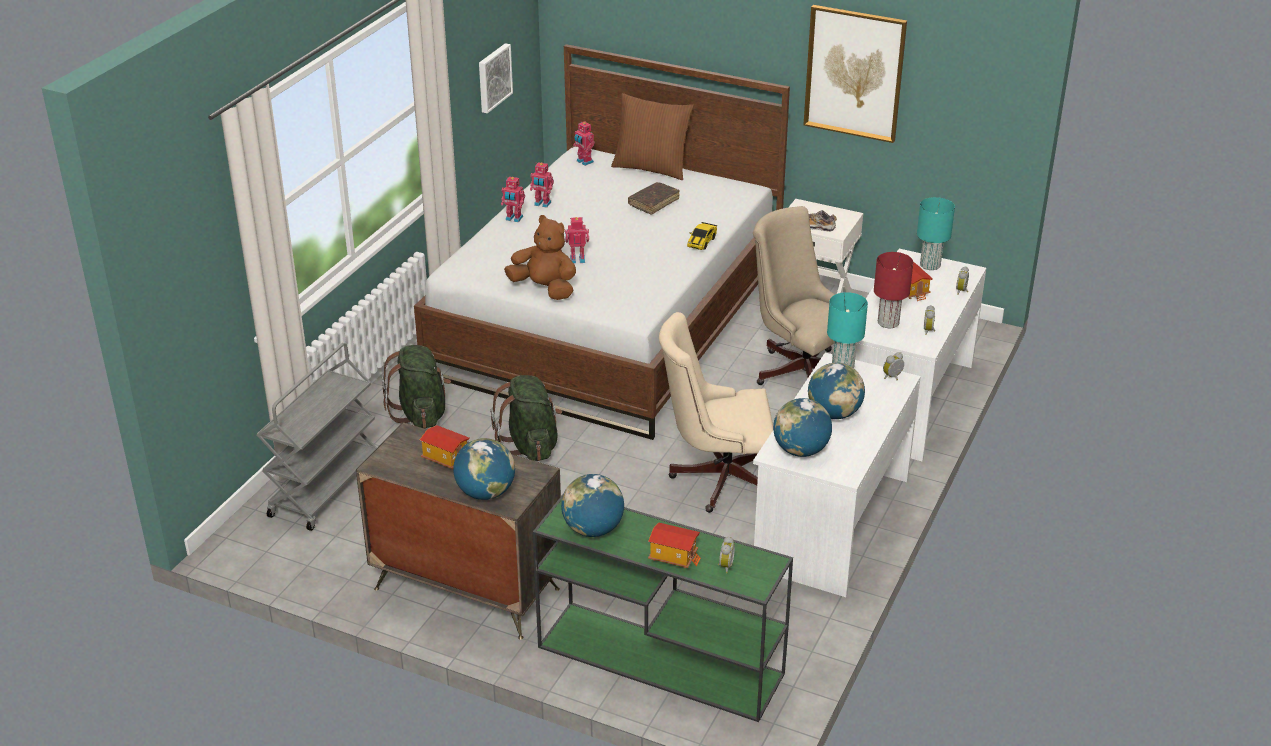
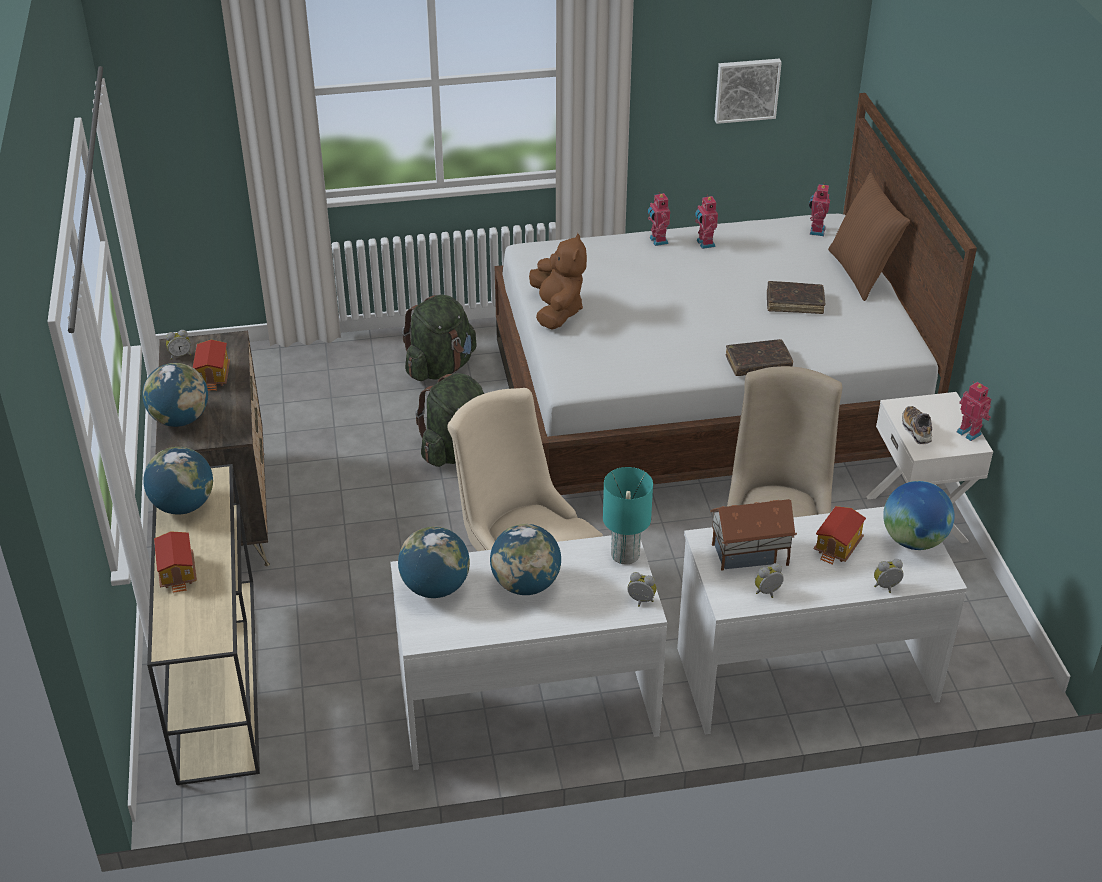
camera: 55 degrees right, 5 degrees up
grey cart [257,343,377,531] -> none
green console table [533,493,793,722] -> beige console table [147,464,260,785]
toy robot [565,217,589,263] -> toy robot moved to [957,382,992,441]
toy car [687,222,717,250] -> brown book [725,339,793,376]
alarm clock [718,536,735,573] -> alarm clock moved to [166,330,191,359]
picture [804,5,907,143] -> none
red table lamp [874,252,913,328] -> toy house [710,499,797,571]
turquoise table lamp [917,197,955,270] -> globe [883,481,955,550]

